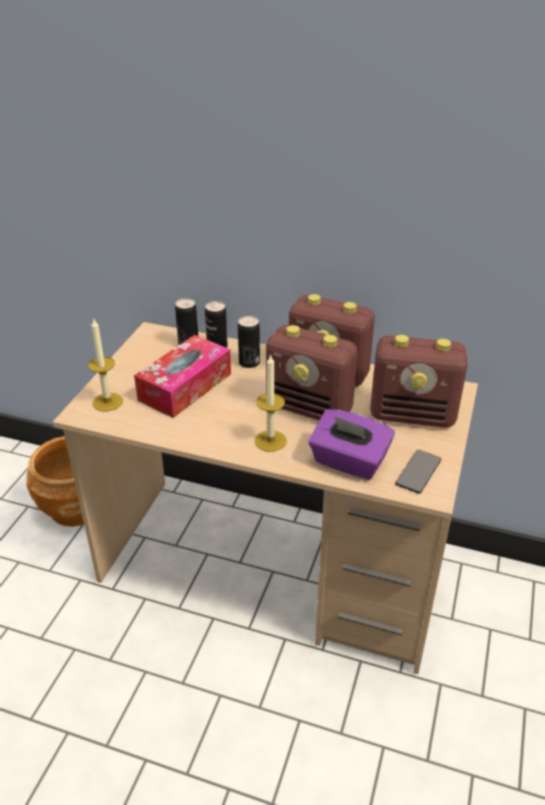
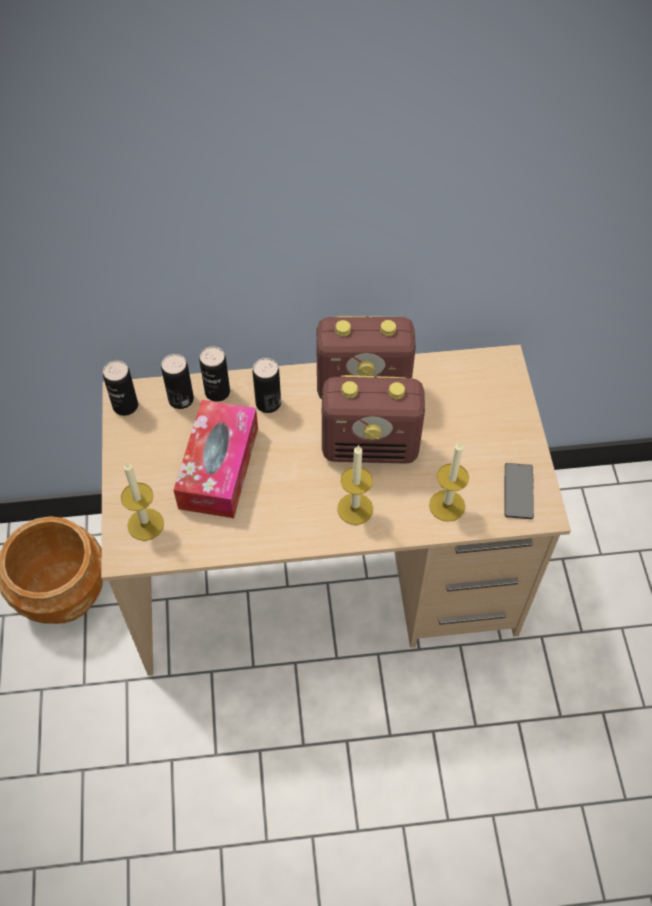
camera: 25 degrees left, 20 degrees up
purple tissue box [308,409,395,480] -> candle [429,441,469,522]
radio [370,335,467,428] -> none
none -> can [103,361,138,416]

